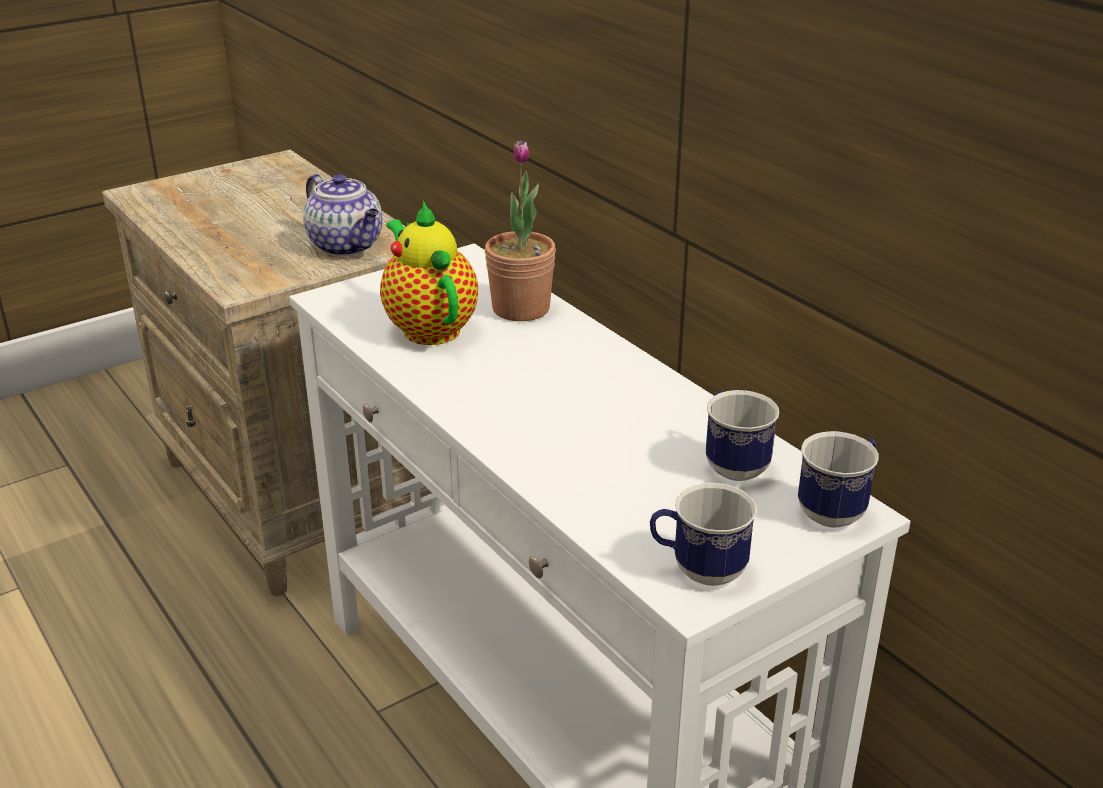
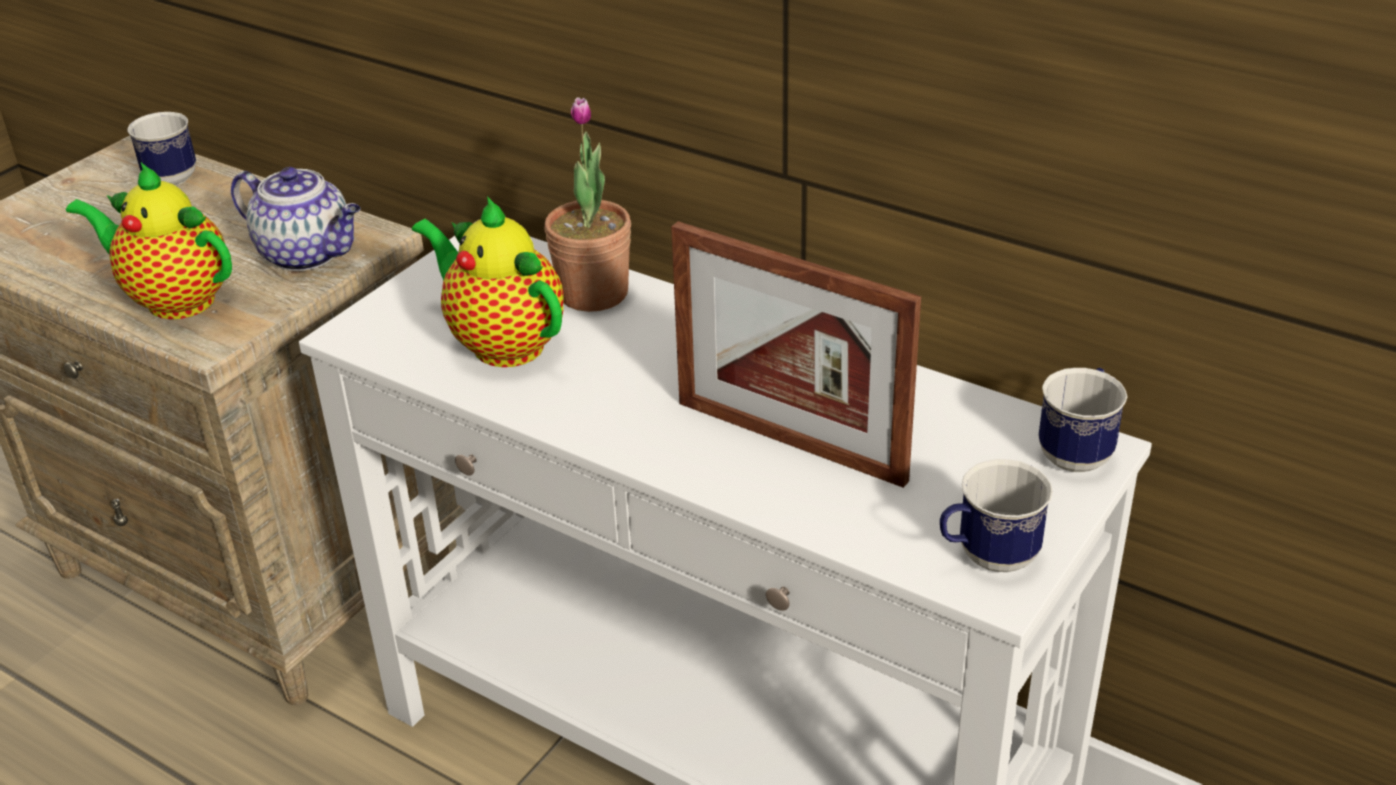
camera: 20 degrees left, 5 degrees up
mug [706,390,779,481] -> mug moved to [128,112,196,186]
none -> teapot [66,163,232,319]
none -> picture frame [671,221,921,488]

